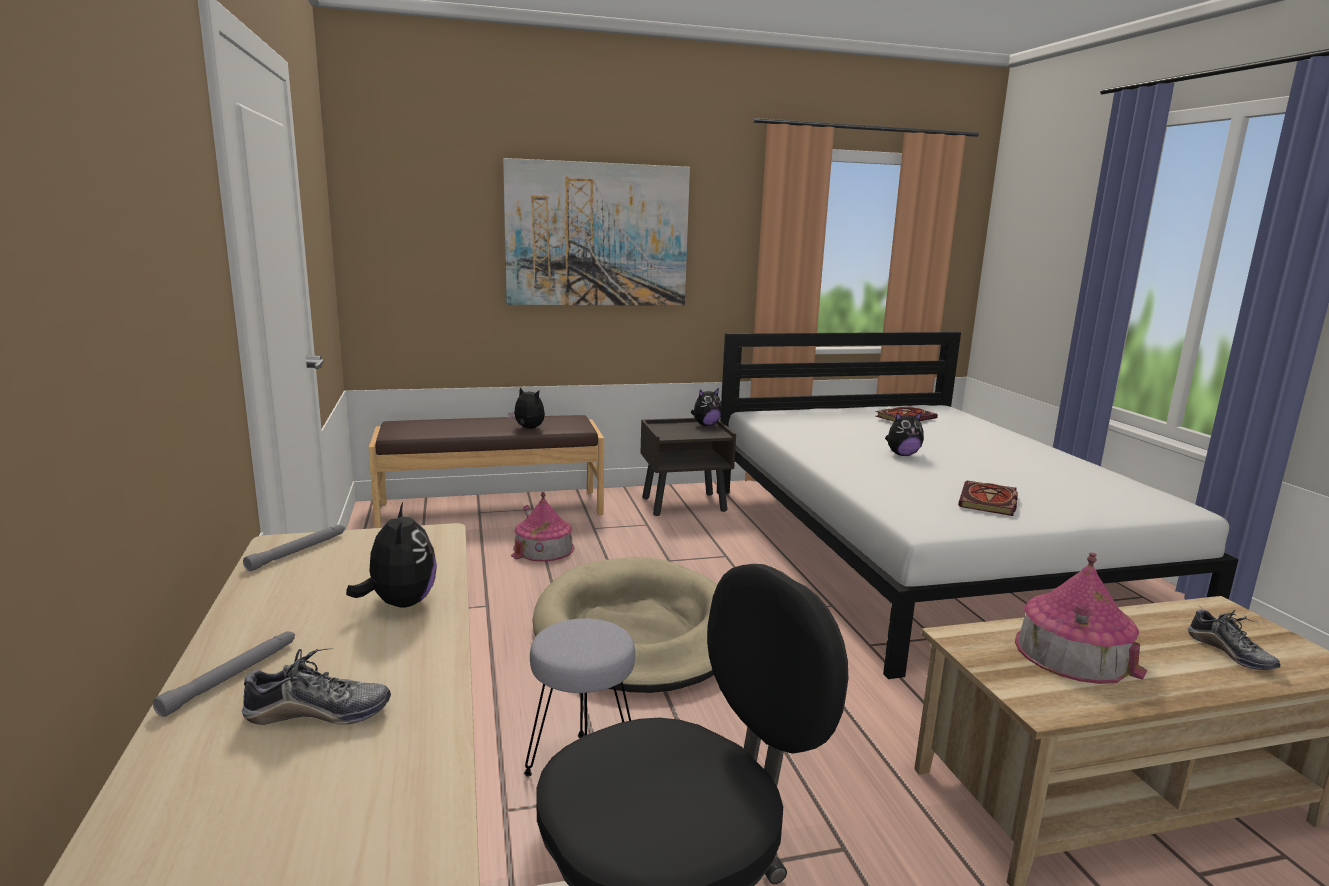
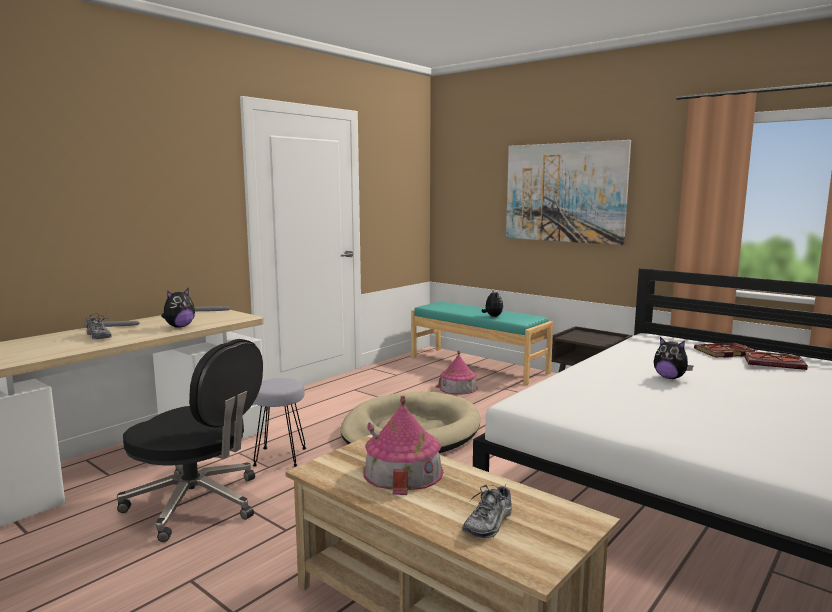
camera: 55 degrees right, 5 degrees down
brown bench [369,415,604,528] -> turquoise bench [411,302,553,385]
plush toy [691,388,722,426] -> none
book [958,480,1018,516] -> book moved to [694,342,758,358]

